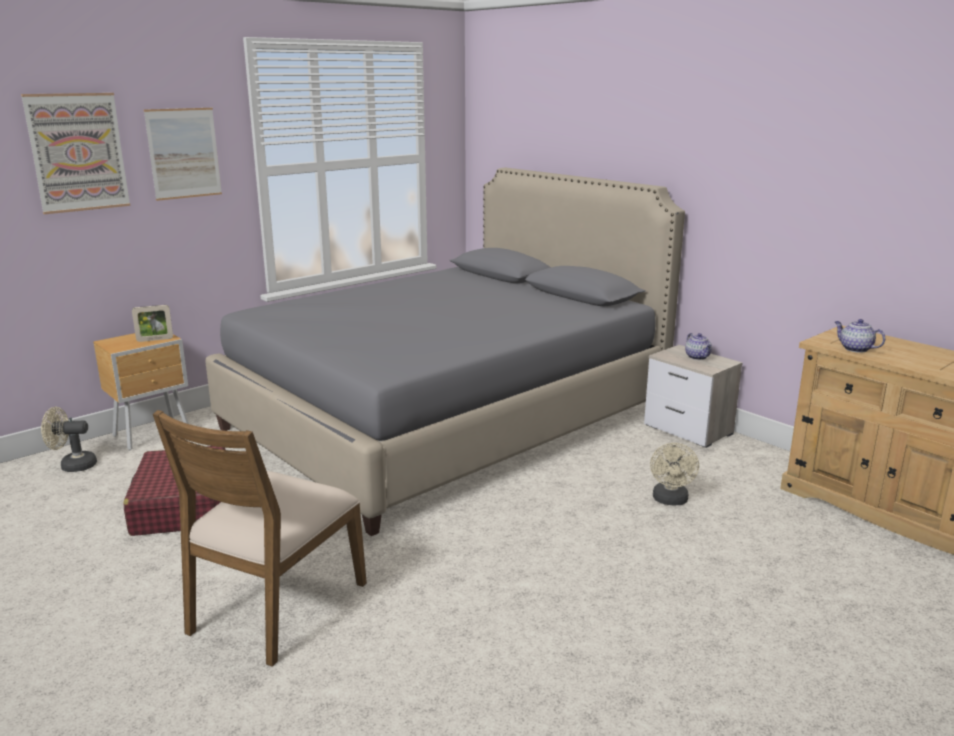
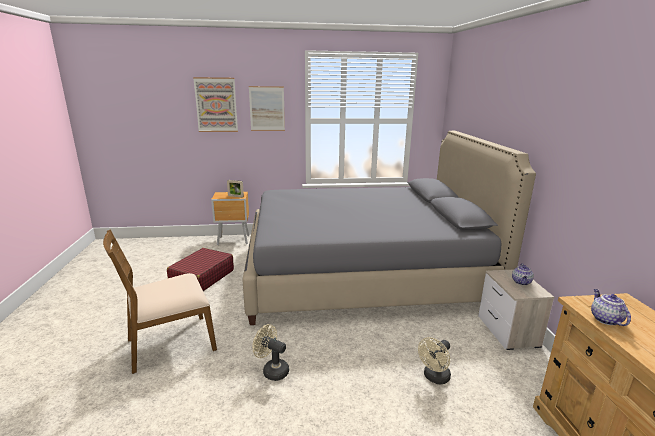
camera: 35 degrees right, 0 degrees up
beige fan [41,407,97,472] -> beige fan moved to [252,324,289,381]

